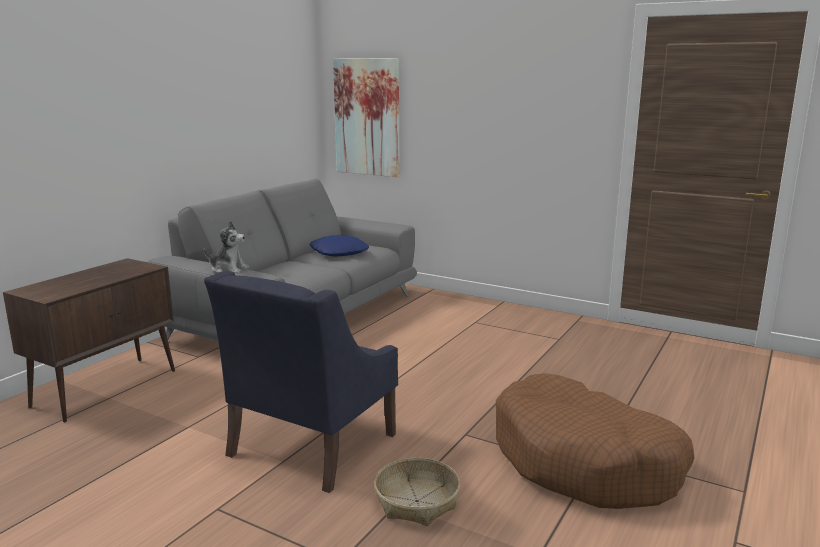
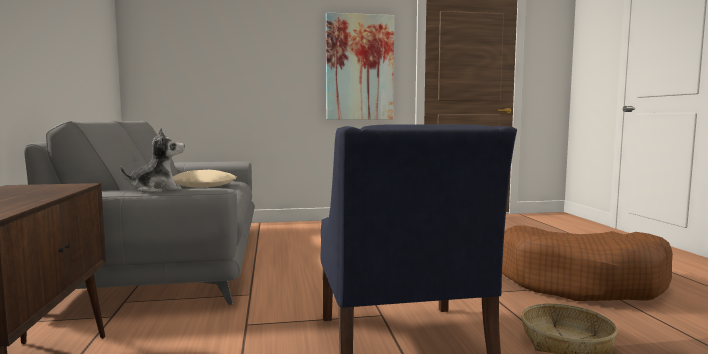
camera: 40 degrees left, 10 degrees down
blue pillow [309,235,369,257] -> beige pillow [173,170,236,188]
picture [333,58,399,177] -> picture moved to [326,13,394,120]

